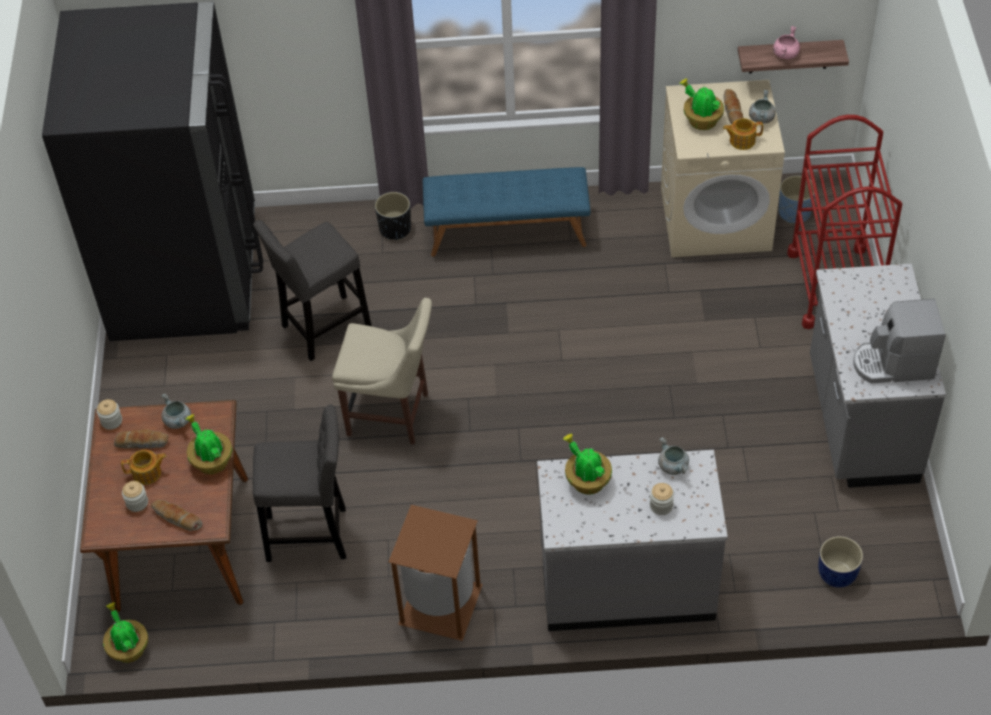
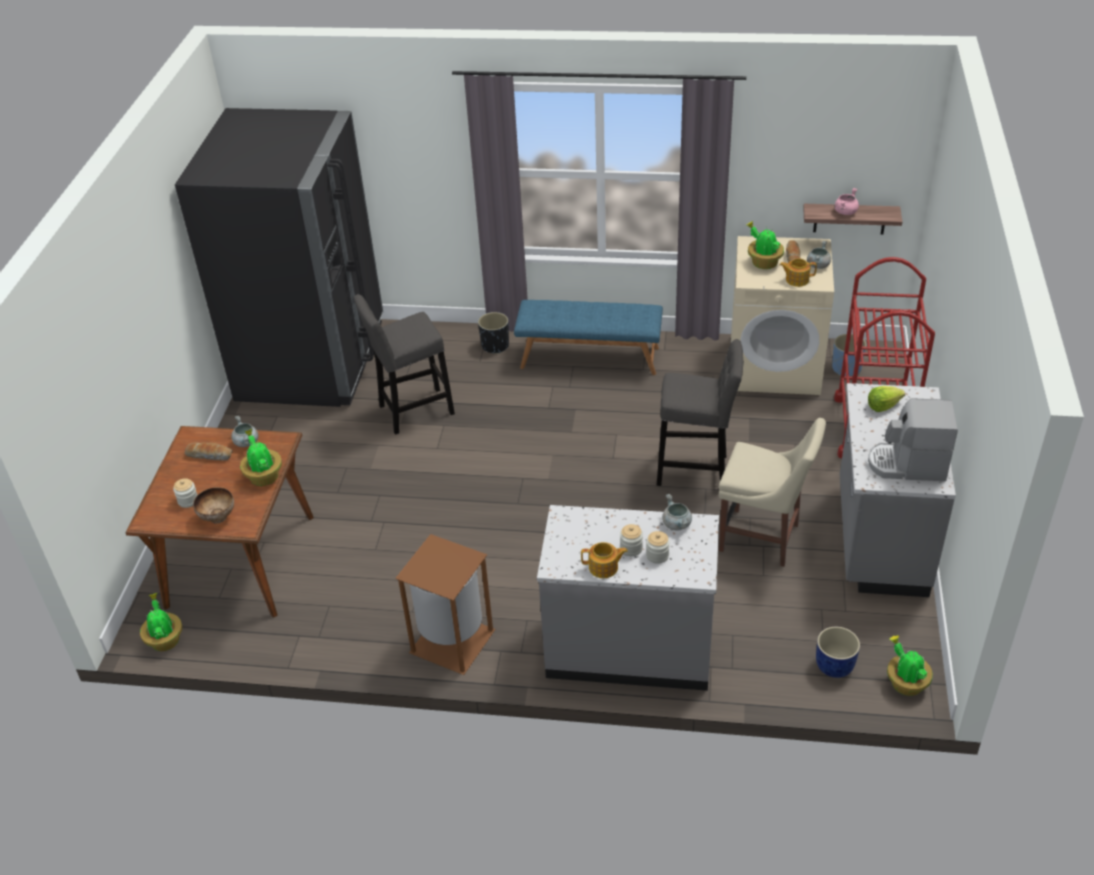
camera: 10 degrees right, 10 degrees down
jar [97,399,122,430] -> jar moved to [620,524,643,556]
teapot [121,450,167,485] -> teapot moved to [581,542,628,578]
bread [151,500,202,531] -> bowl [193,487,234,524]
grey stool [253,404,346,562] -> grey stool moved to [657,339,744,486]
beige chair [332,298,432,445] -> beige chair moved to [719,418,826,567]
potted plant [563,433,612,495] -> potted plant moved to [887,635,933,696]
none -> lettuce [868,386,905,412]

